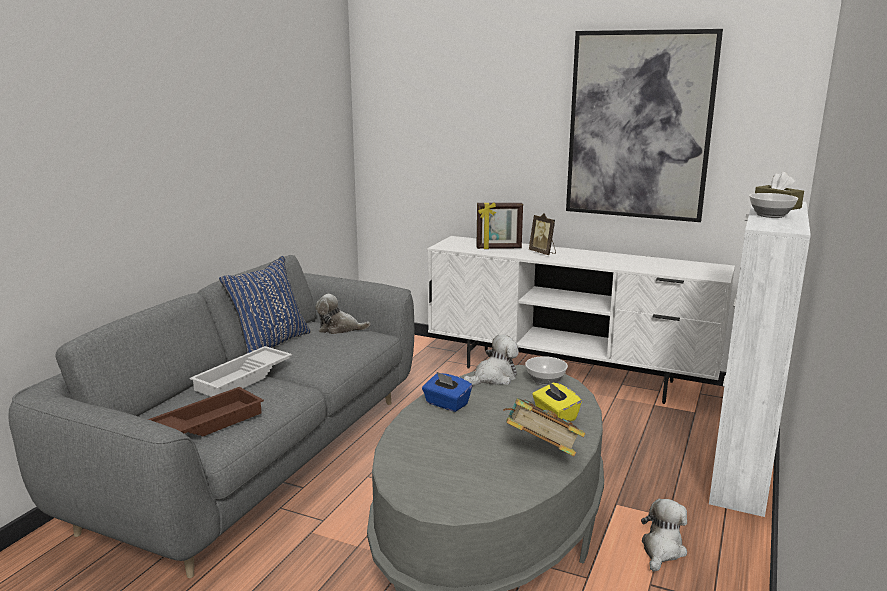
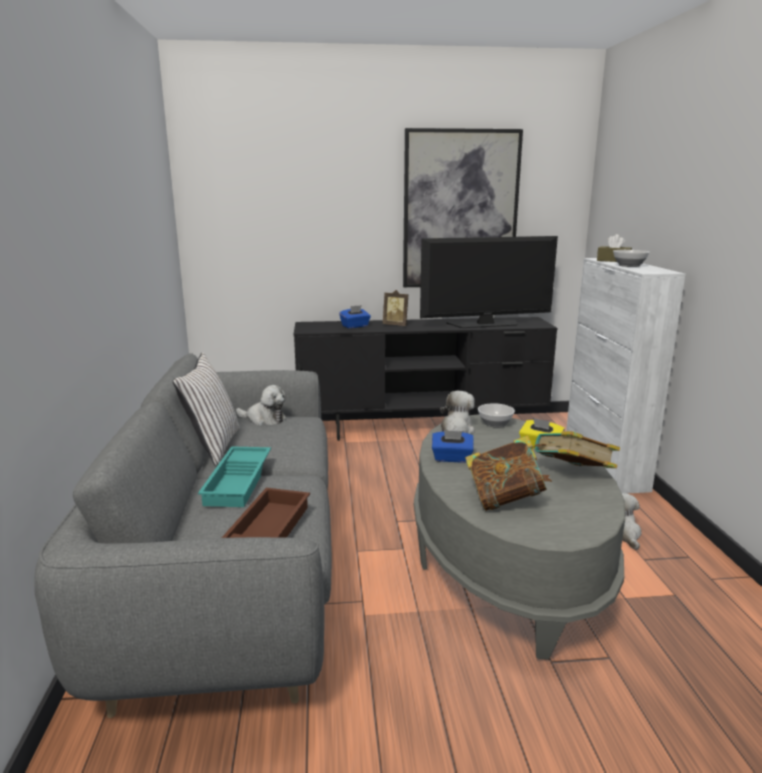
camera: 30 degrees left, 0 degrees up
white tray [190,346,292,397] -> turquoise tray [198,446,271,507]
blue pillow [219,256,311,354] -> white pillow [173,352,240,466]
plush toy [315,294,371,334] -> plush toy turned 135 degrees counterclockwise [236,385,286,426]
white tv stand [427,236,735,404] -> black tv stand [294,317,558,441]
picture frame [477,203,523,249] -> blue tissue box [339,305,371,328]
none -> television [420,236,558,328]
none -> book [465,435,552,511]

